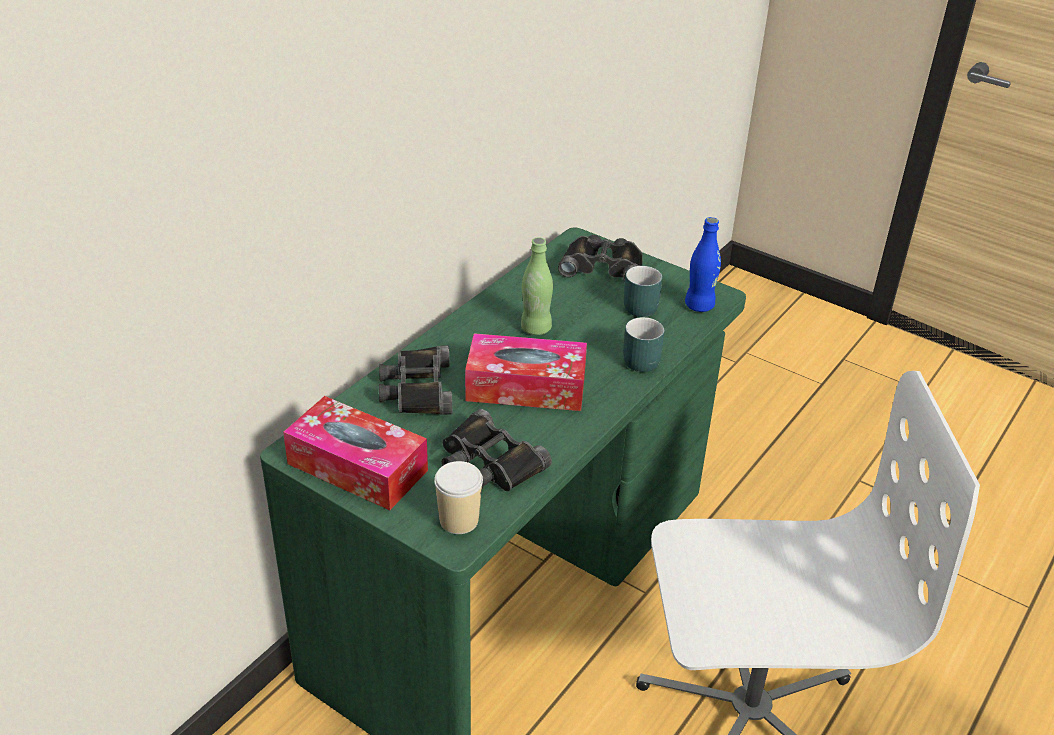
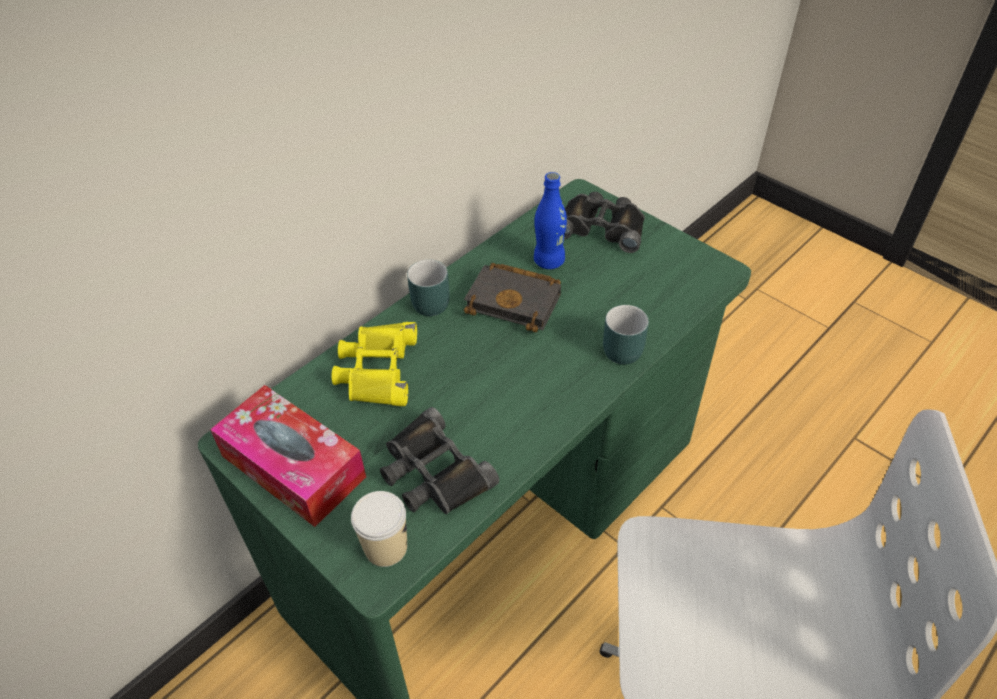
camera: 10 degrees right, 10 degrees up
black binoculars [379,345,452,415] -> yellow binoculars [331,322,417,406]
tissue box [465,333,587,411] -> none
green bottle [521,237,553,335] -> black book [464,263,561,332]
turquoise mug [624,266,662,317] -> turquoise mug moved to [407,259,450,316]
blue bottle [685,217,721,312] -> blue bottle moved to [534,172,567,269]

